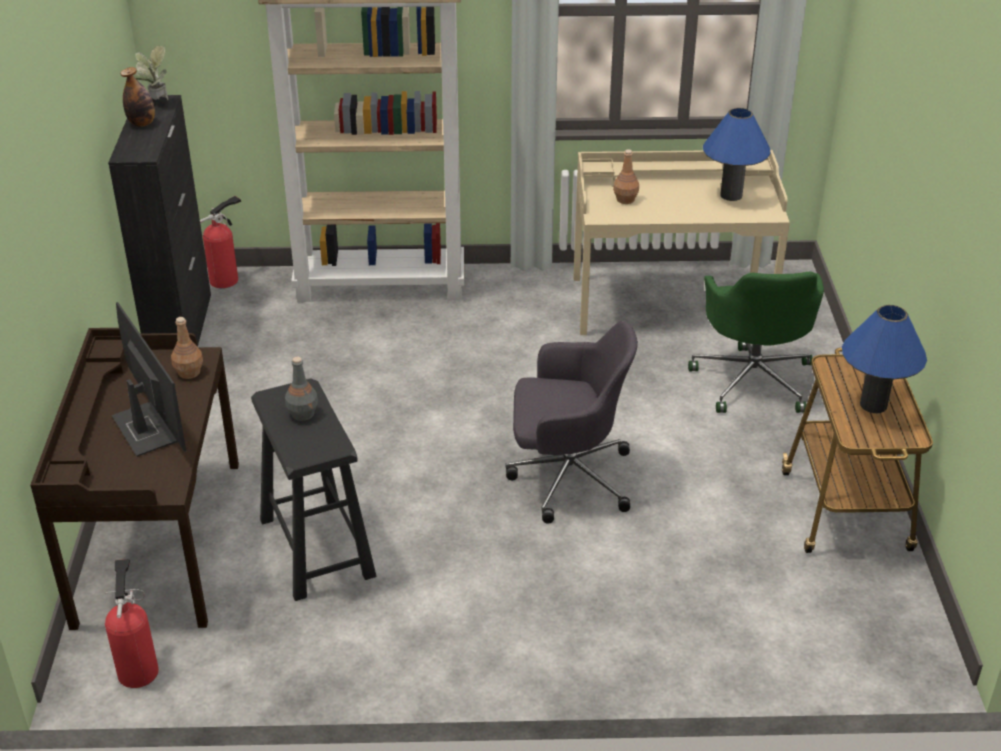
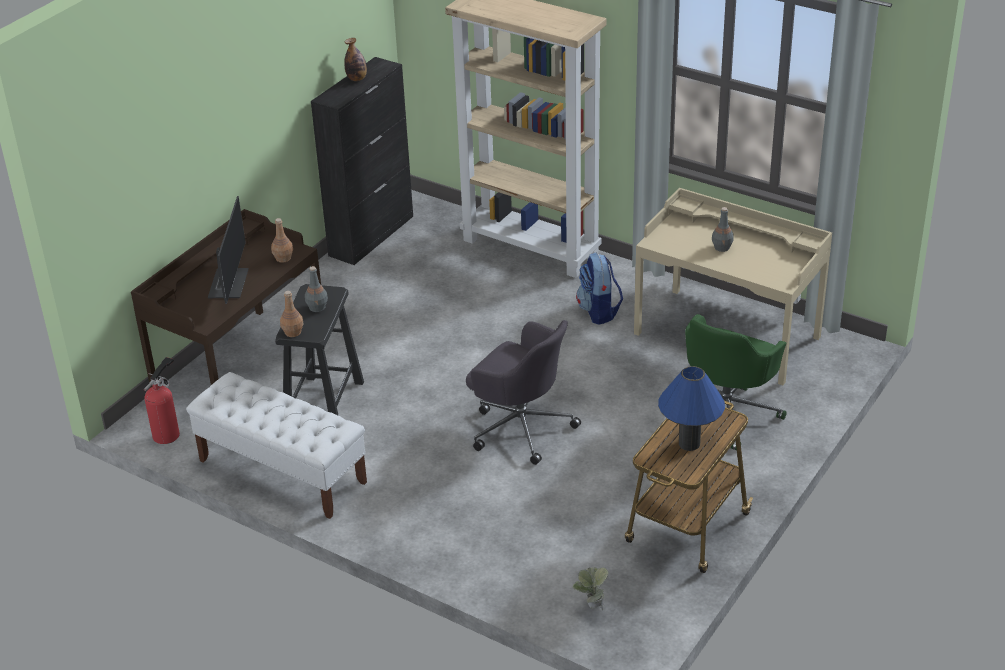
camera: 35 degrees right, 0 degrees up
potted plant [133,46,169,100] -> potted plant moved to [573,567,609,610]
fire extinguisher [200,196,241,288] -> none
brown bottle [613,149,639,204] -> brown bottle moved to [280,291,303,337]
blue table lamp [703,108,770,201] -> none
none -> white bench [186,372,367,519]
none -> backpack [576,253,623,325]
none -> grey bottle [712,207,734,252]

